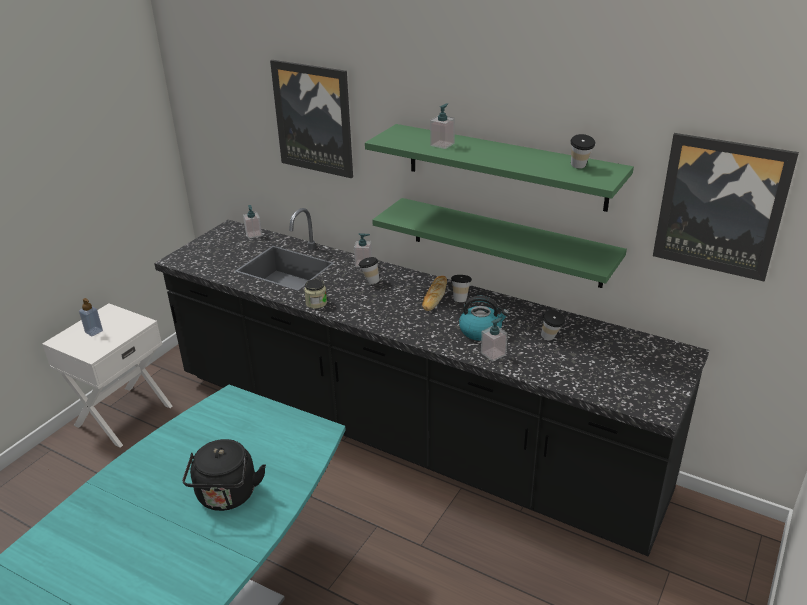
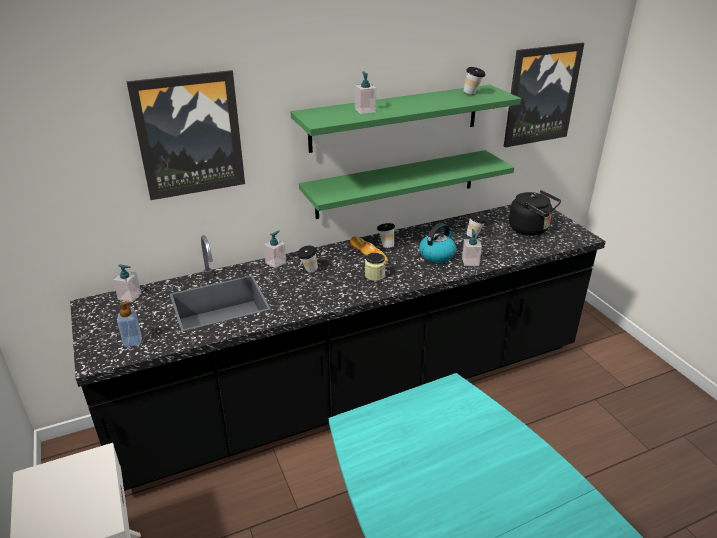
camera: 55 degrees left, 0 degrees up
soap dispenser [79,298,103,336] -> soap dispenser moved to [117,302,142,347]
black kettle [182,439,266,511] -> black kettle moved to [509,190,561,236]
jar [304,279,327,309] -> jar moved to [365,253,386,281]

